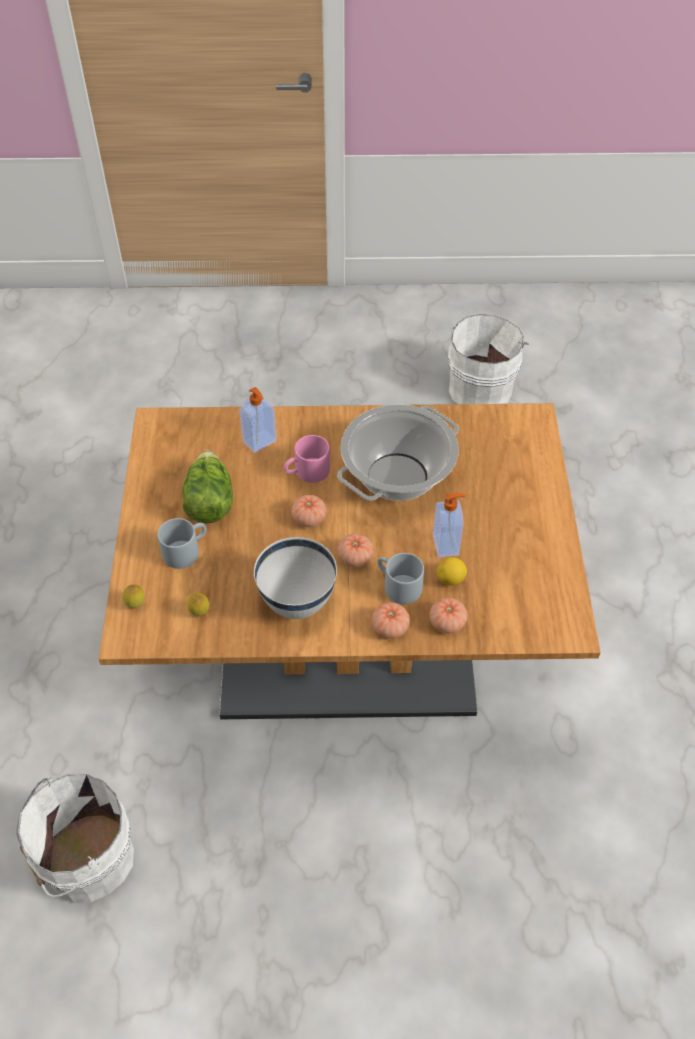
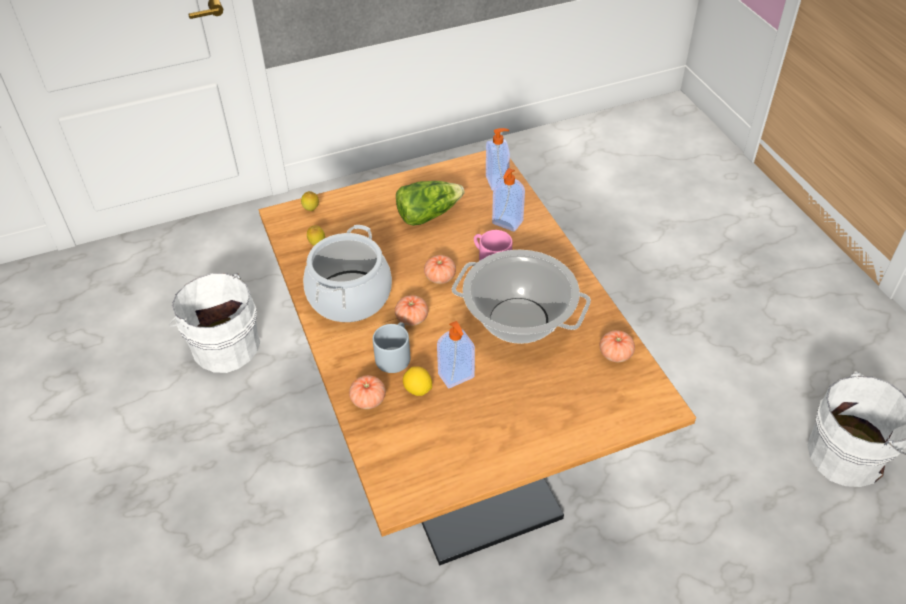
camera: 70 degrees right, 5 degrees down
grey mug [157,518,207,569] -> none
white bowl [254,537,337,619] -> cooking pot [303,225,392,322]
tomato [372,602,410,639] -> tomato moved to [600,330,635,362]
none -> soap dispenser [486,128,510,191]

